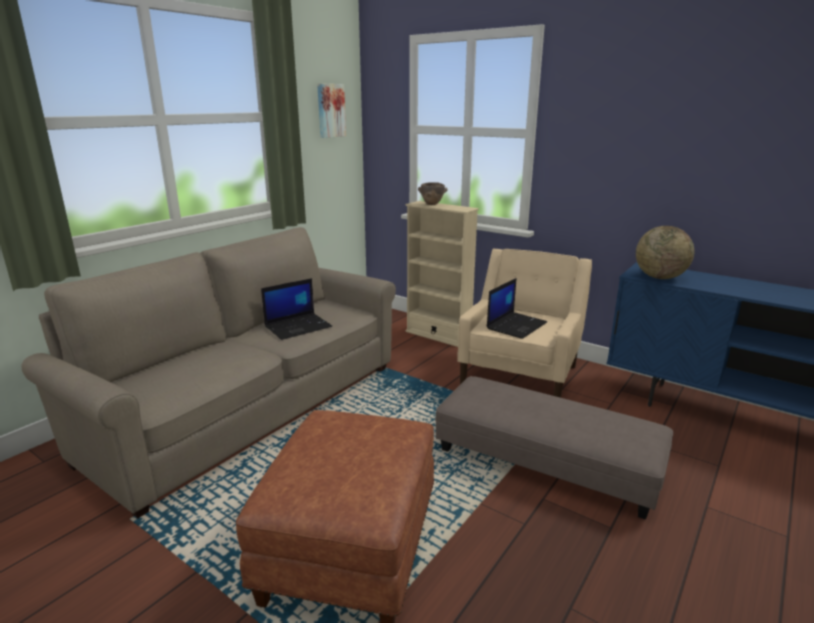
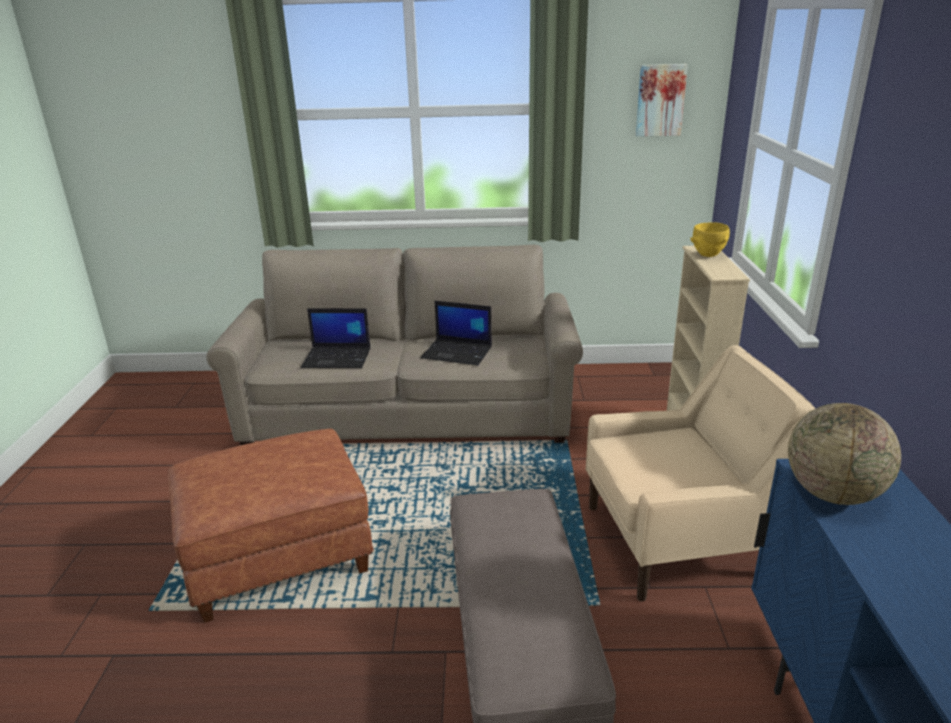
camera: 55 degrees right, 5 degrees up
brown bowl [418,182,448,205] -> yellow bowl [690,222,730,257]
laptop [487,278,547,339] -> laptop moved to [301,308,370,368]

